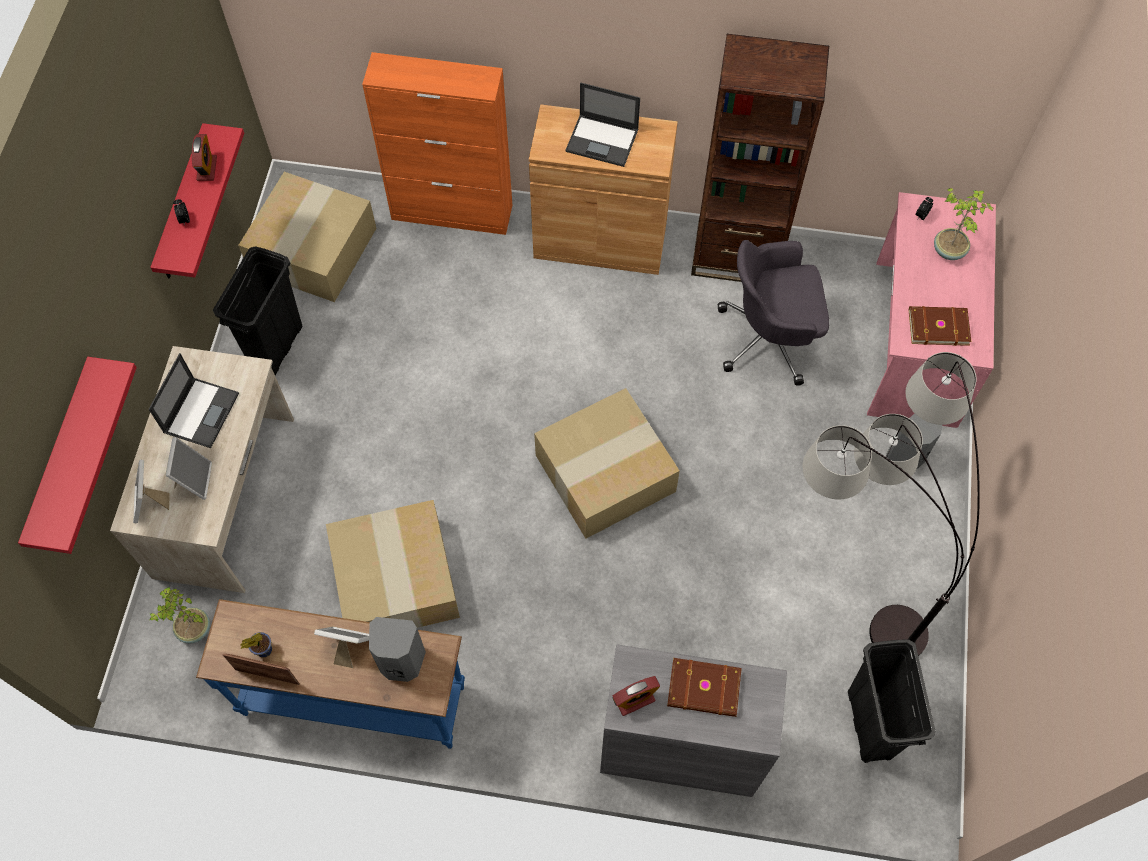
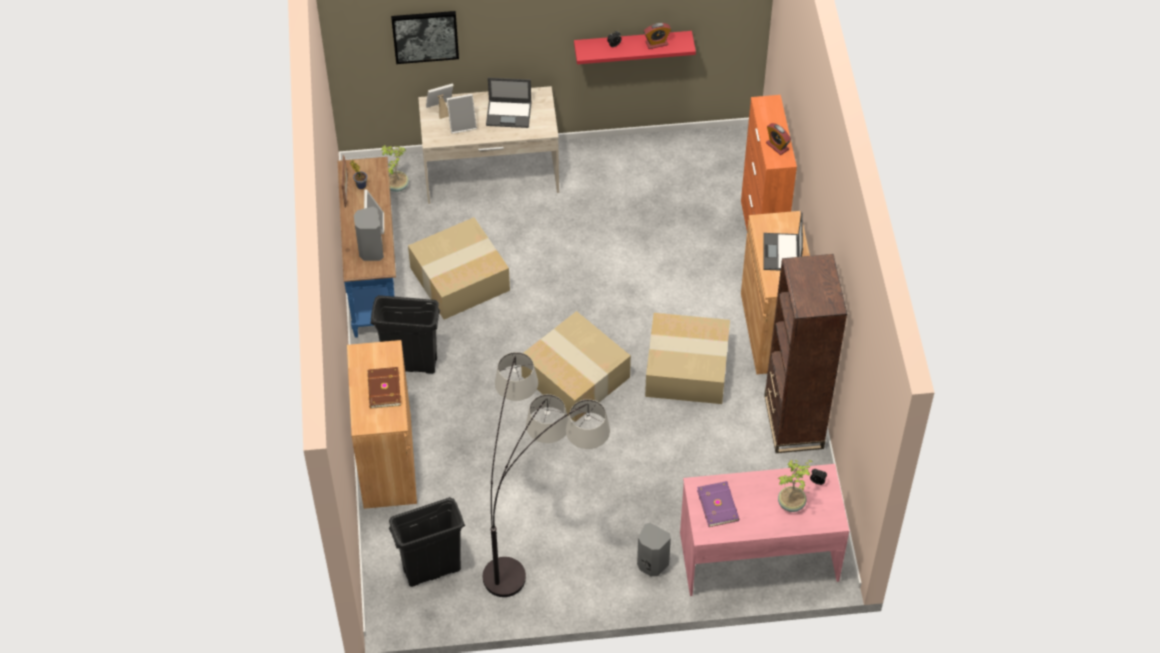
camera: 75 degrees right, 10 degrees down
red shelf [18,357,137,554] -> picture [391,11,459,64]
black trash can [213,246,303,375] -> black trash can moved to [370,295,440,374]
cardboard box [238,172,376,302] -> cardboard box moved to [645,313,730,404]
grey cabinet [600,644,787,797] -> brown cabinet [347,340,417,509]
alarm clock [612,676,660,716] -> alarm clock moved to [766,123,791,155]
grey office chair [718,240,829,386] -> none
brown book [909,306,971,346] -> purple book [697,481,739,527]

